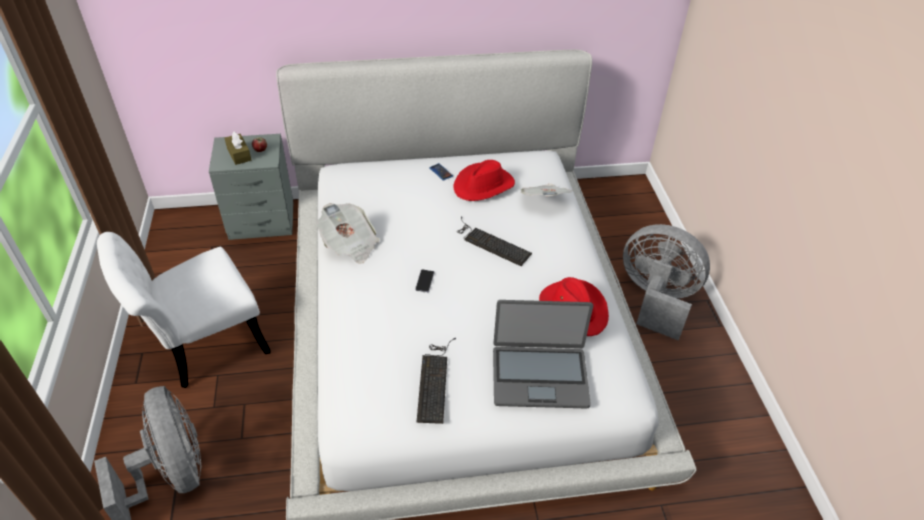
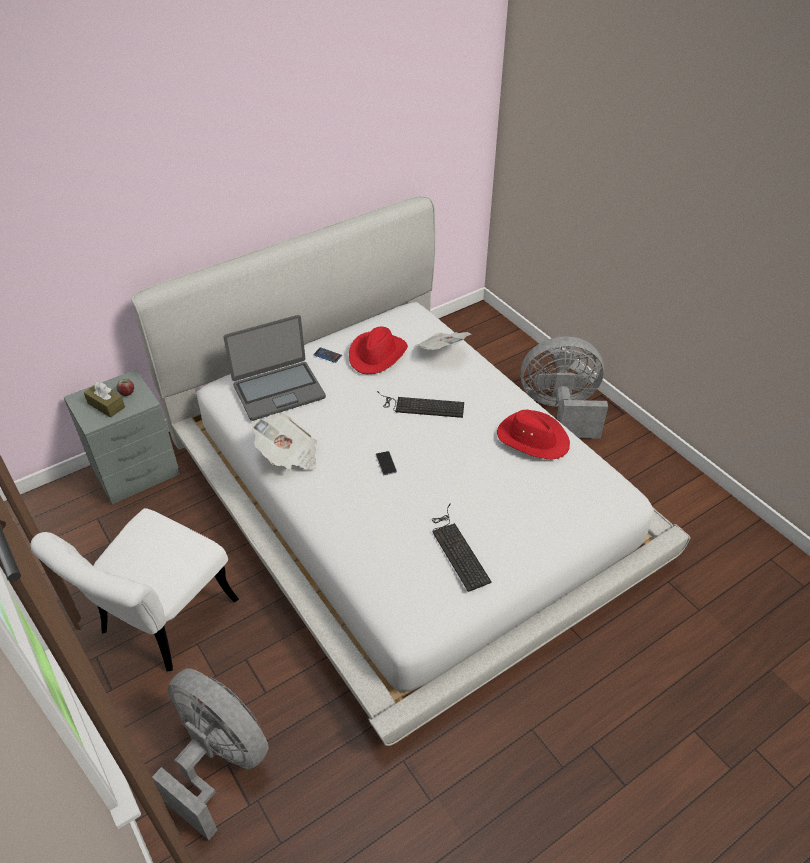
camera: 25 degrees left, 0 degrees up
laptop [493,300,593,409] -> laptop moved to [224,315,326,421]

